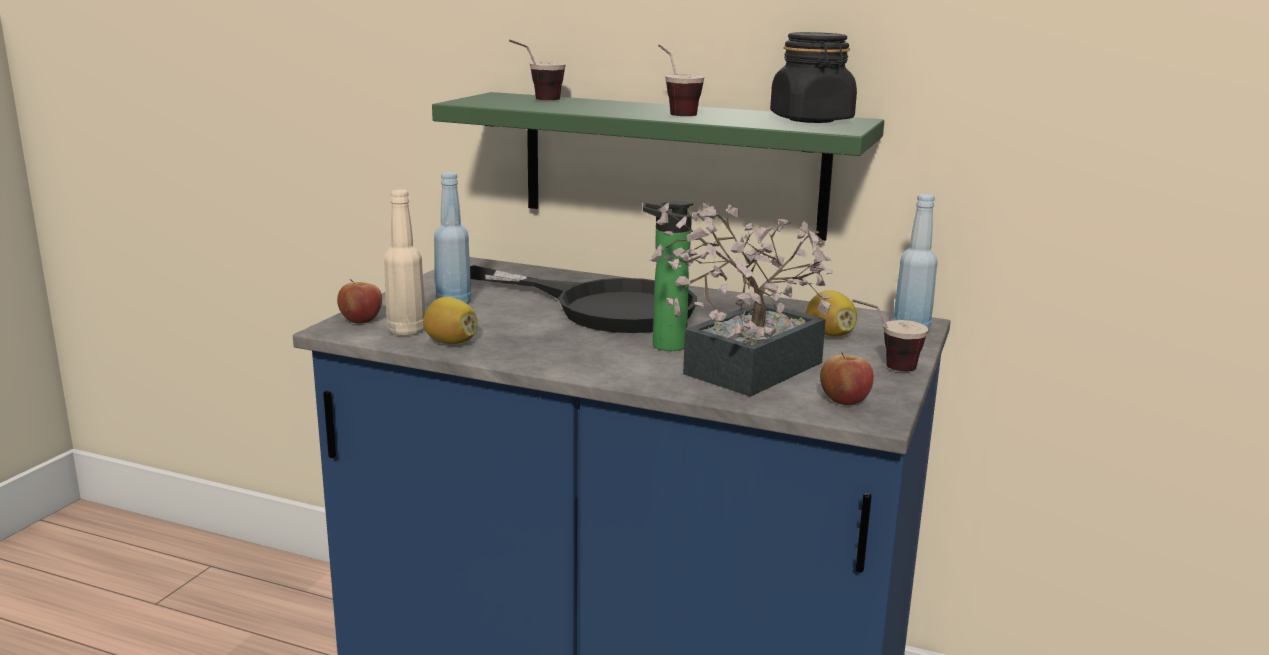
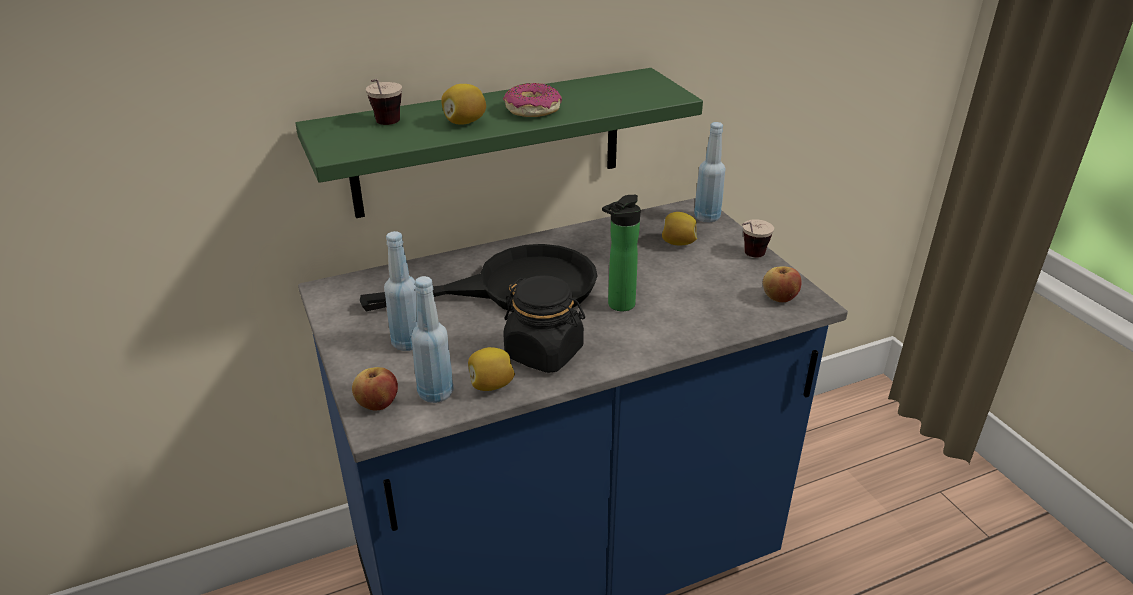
camera: 45 degrees left, 15 degrees up
beige bottle [384,189,425,336] -> blue bottle [411,276,454,403]
potted plant [650,202,833,397] -> none
cup [658,44,704,116] -> donut [503,83,562,117]
black jar [770,32,857,123] -> black jar moved to [503,275,585,373]
none -> lemon [441,84,486,125]

